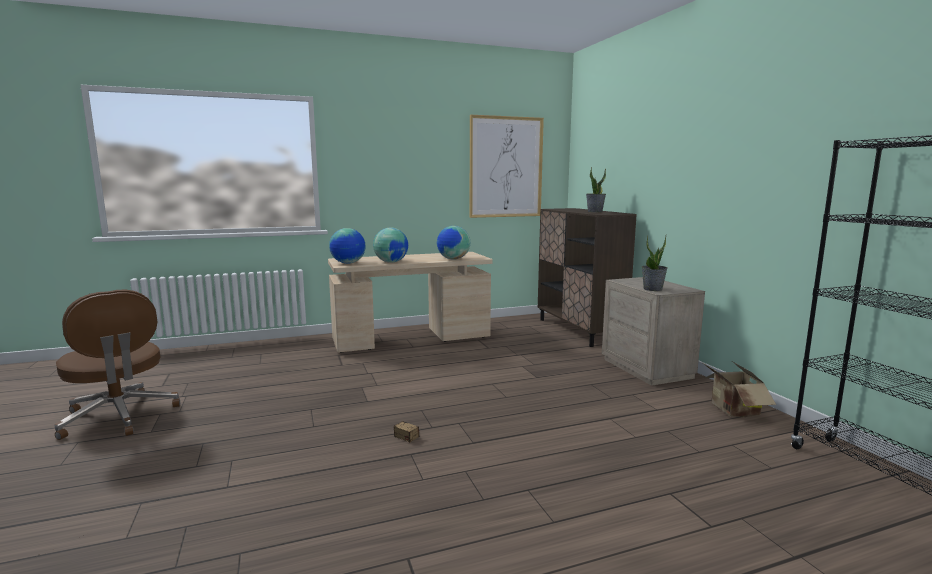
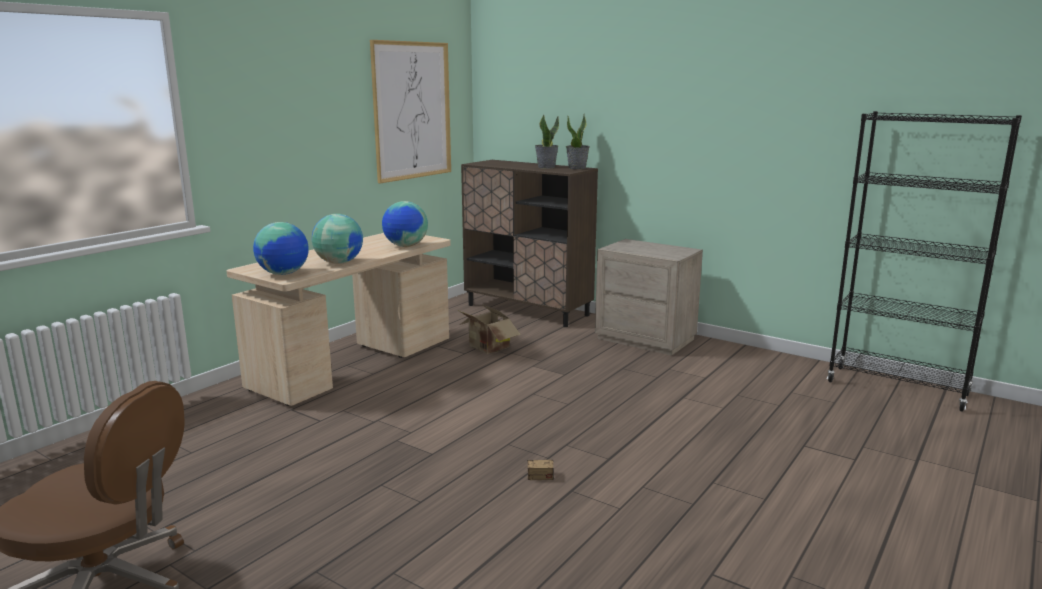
camera: 35 degrees left, 5 degrees up
potted plant [642,235,668,291] -> potted plant moved to [566,115,590,169]
cardboard box [703,361,776,417] -> cardboard box moved to [459,304,521,354]

